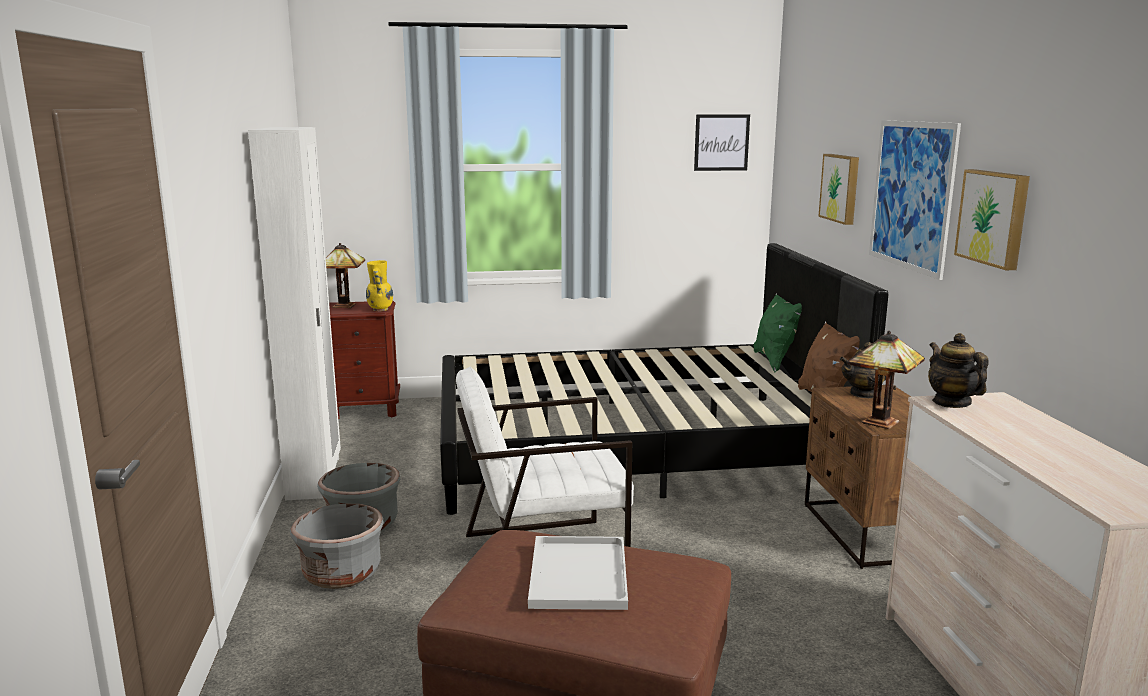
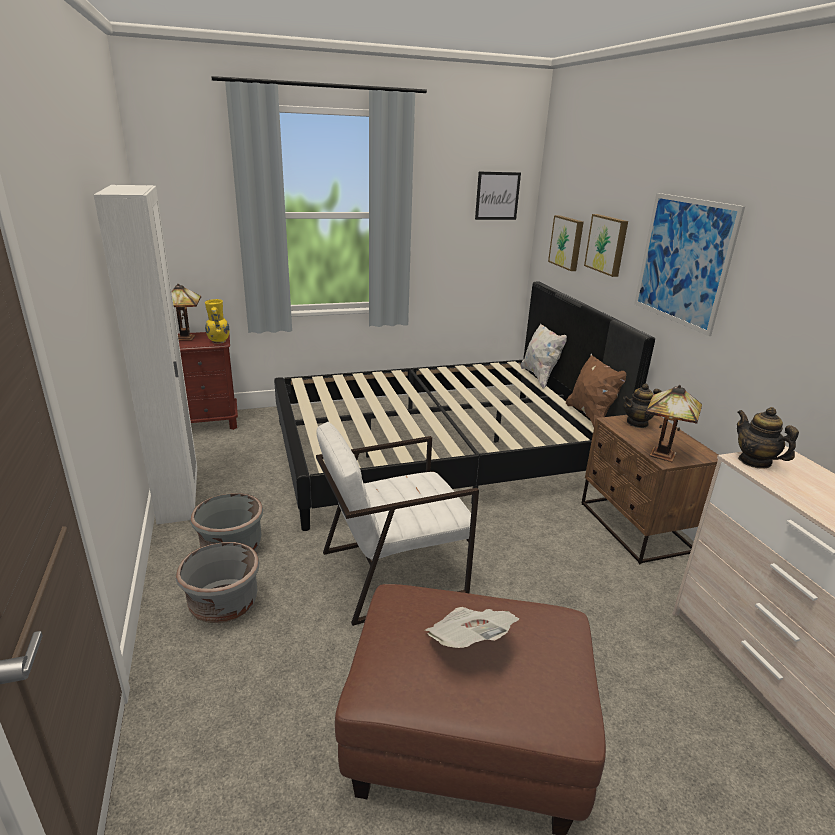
camera: 10 degrees left, 10 degrees up
white tray [528,536,628,610] -> newspaper [425,607,519,648]
green pillow [753,294,802,373] -> white pillow [520,323,567,389]
picture [954,169,1030,270] -> picture moved to [548,215,584,271]

